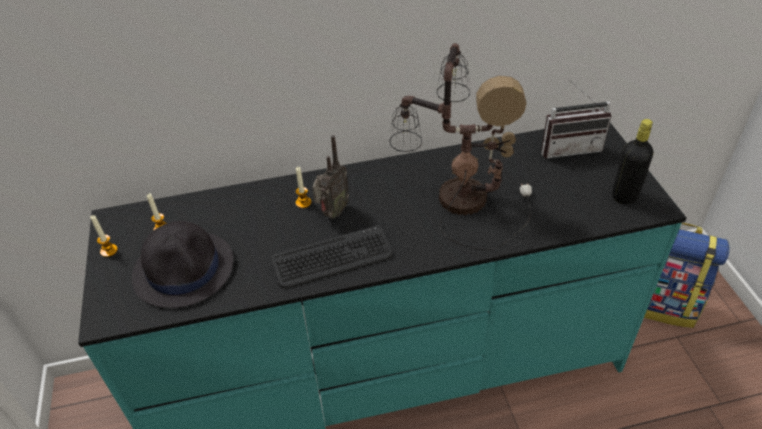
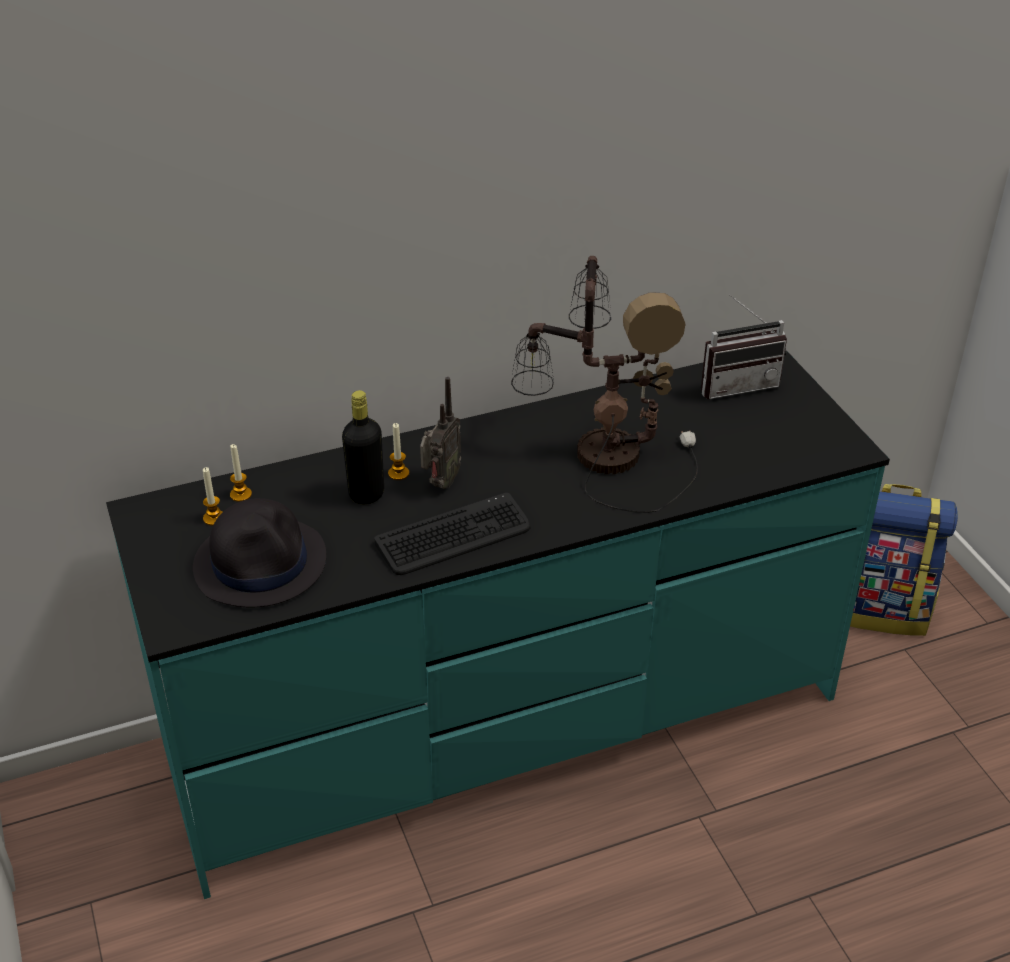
camera: 10 degrees left, 5 degrees down
candle [90,215,118,257] -> candle moved to [230,444,252,502]
black bottle [612,119,653,204] -> black bottle moved to [342,390,384,504]

